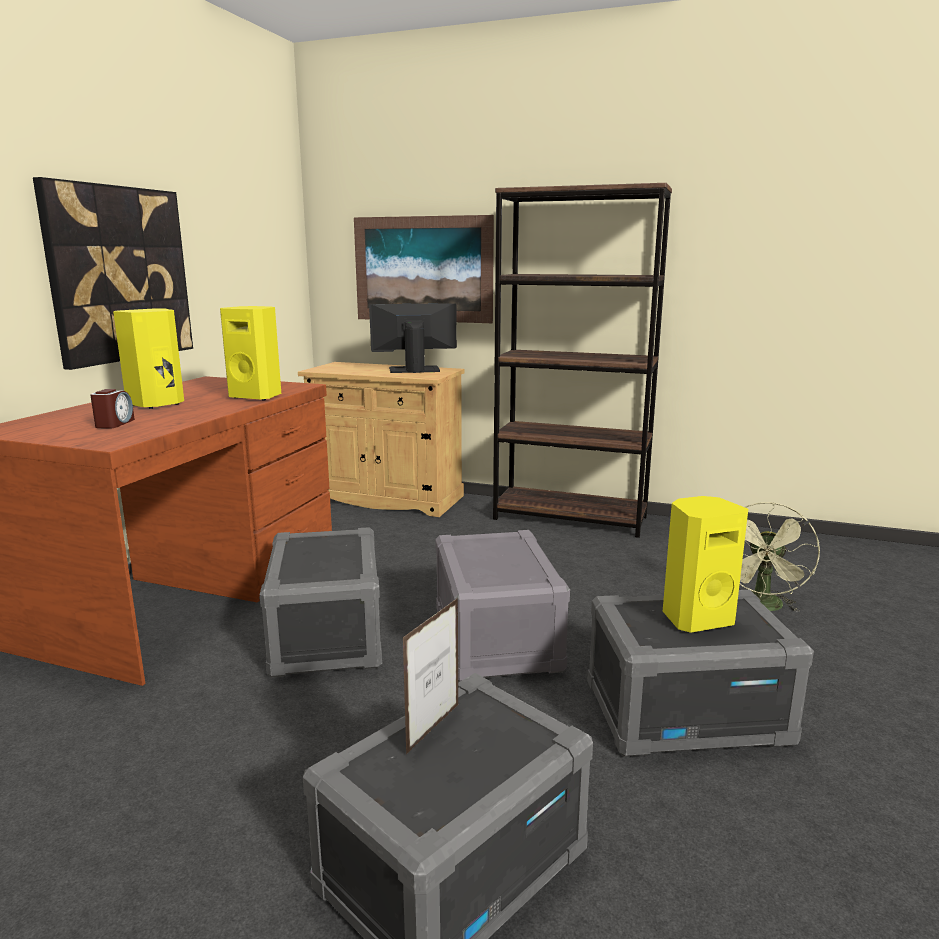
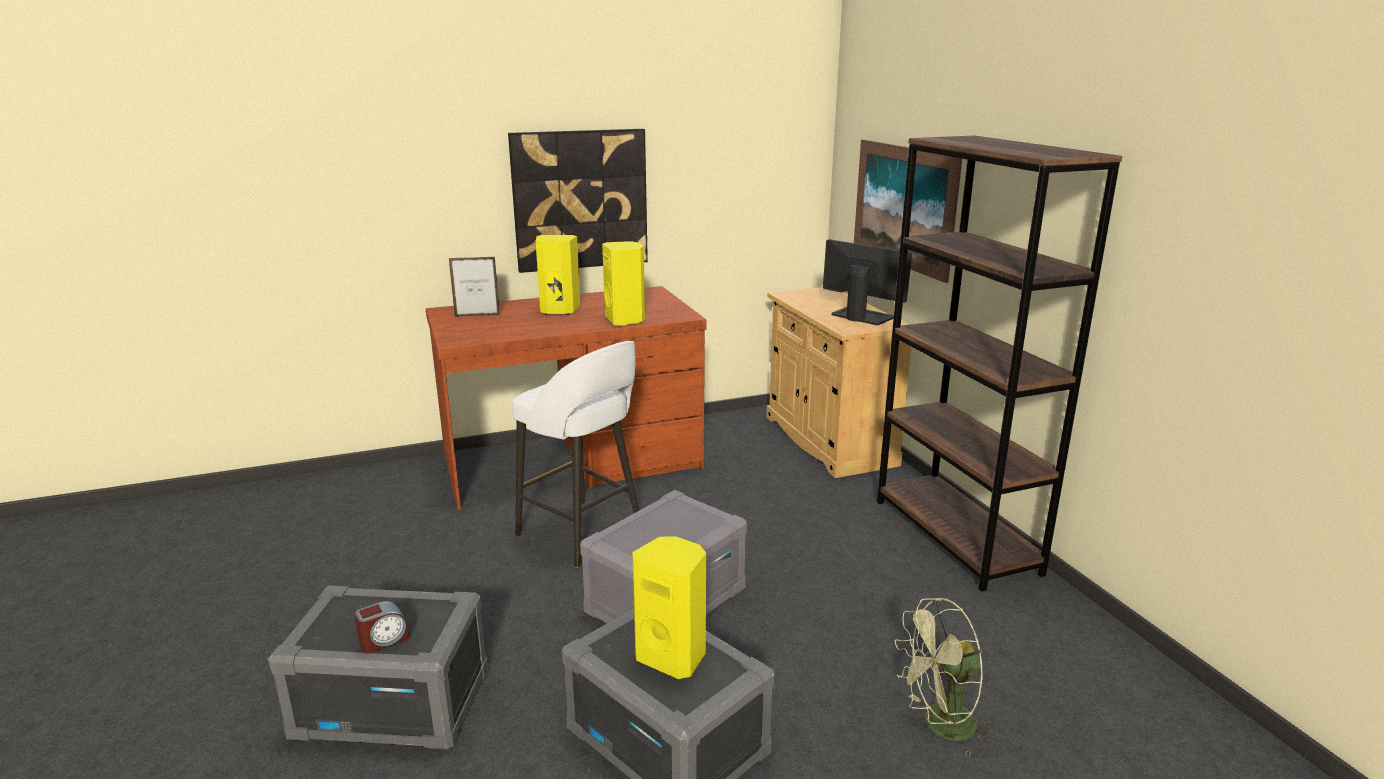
camera: 50 degrees right, 5 degrees up
alarm clock [90,389,135,429] -> alarm clock moved to [354,601,409,654]
grey storage box [260,527,382,677] -> white stool [512,341,639,568]
picture frame [403,598,459,754] -> picture frame moved to [449,257,500,317]

